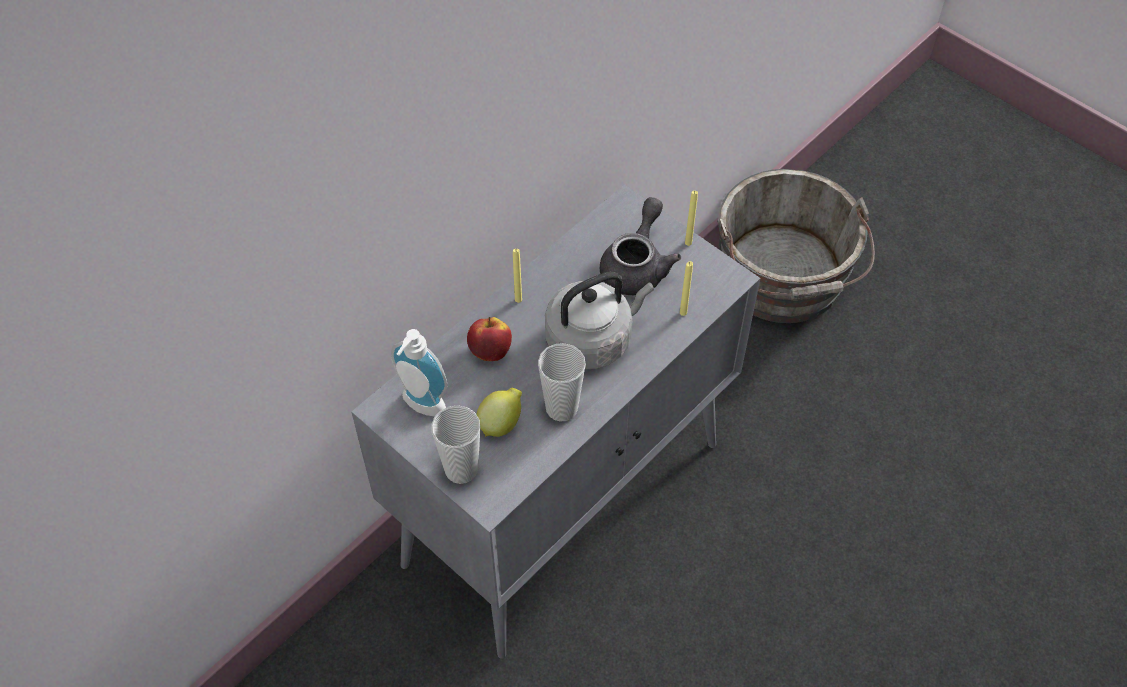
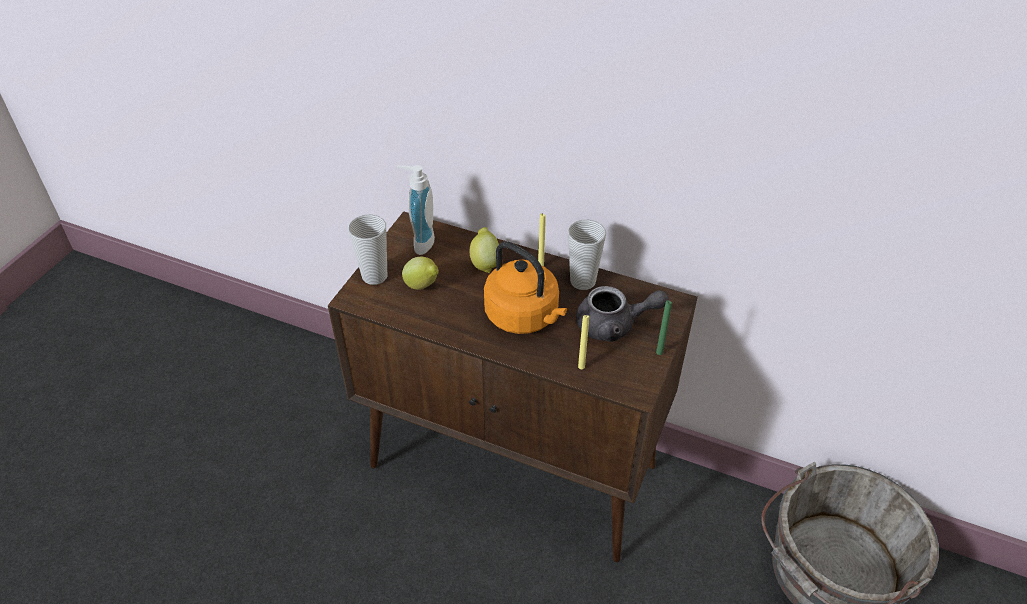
camera: 70 degrees right, 10 degrees down
grey cabinet [351,184,760,659] -> brown cabinet [328,211,698,562]
apple [467,317,512,361] -> lemon [470,227,499,273]
cup [538,343,586,422] -> cup moved to [568,220,606,290]
grey kettle [545,272,654,369] -> orange kettle [484,241,567,334]
yellow candle [685,191,698,246] -> green candle [656,300,672,355]

